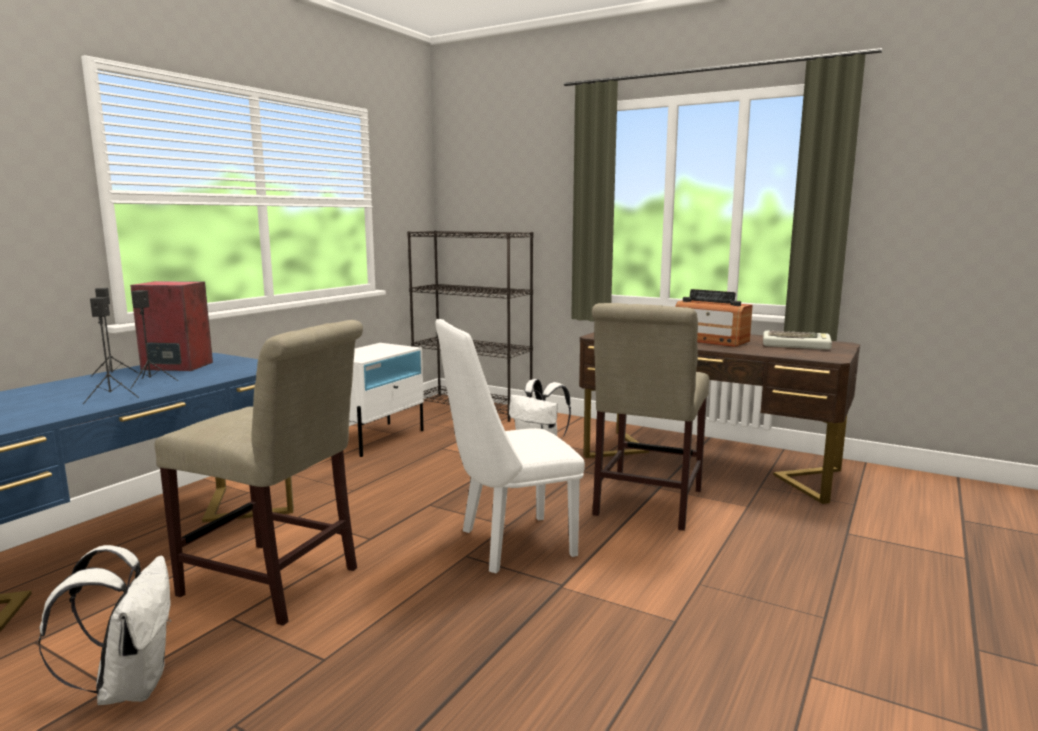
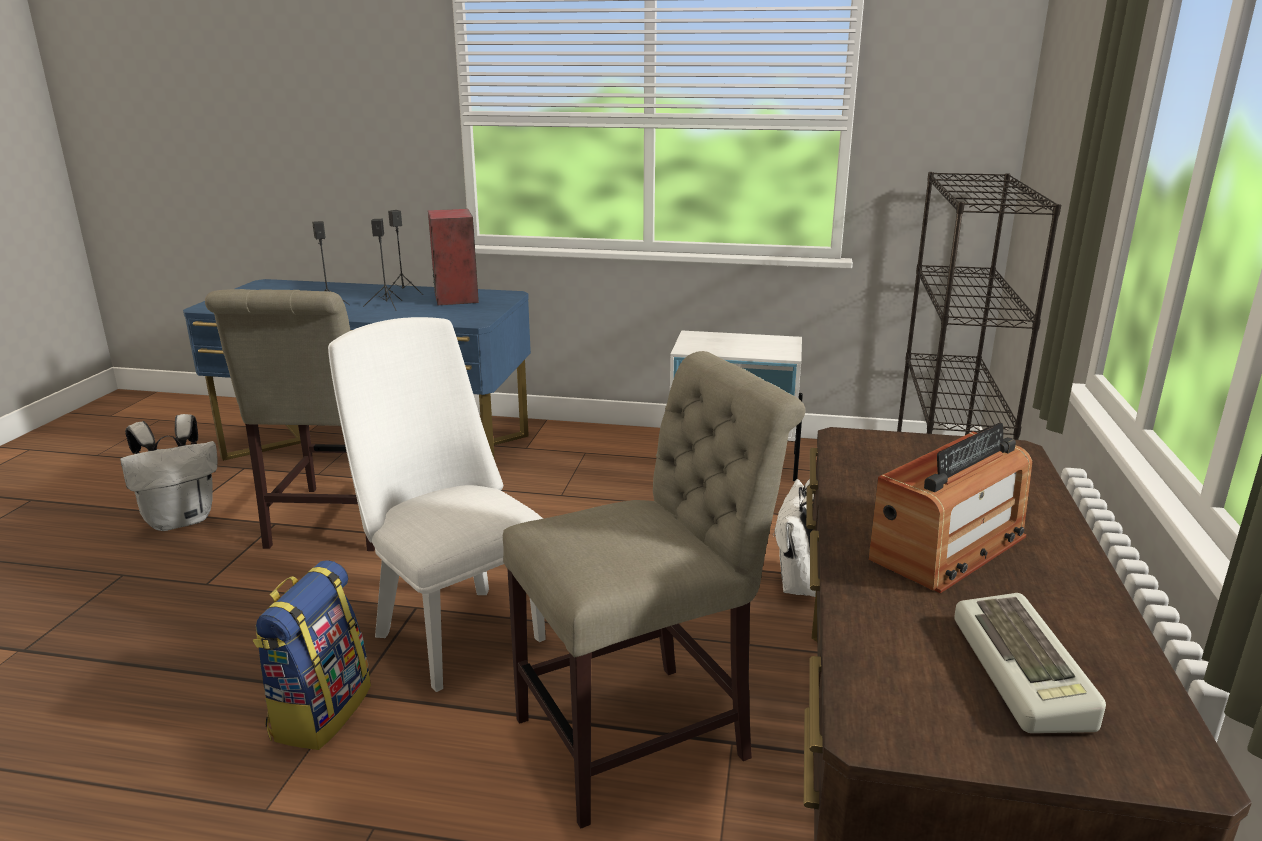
camera: 70 degrees right, 10 degrees up
beige chair [592,303,709,531] -> beige chair turned 150 degrees clockwise [503,351,805,829]
radio [675,289,753,347] -> radio turned 150 degrees counterclockwise [868,423,1032,593]
none -> backpack [252,560,371,750]

